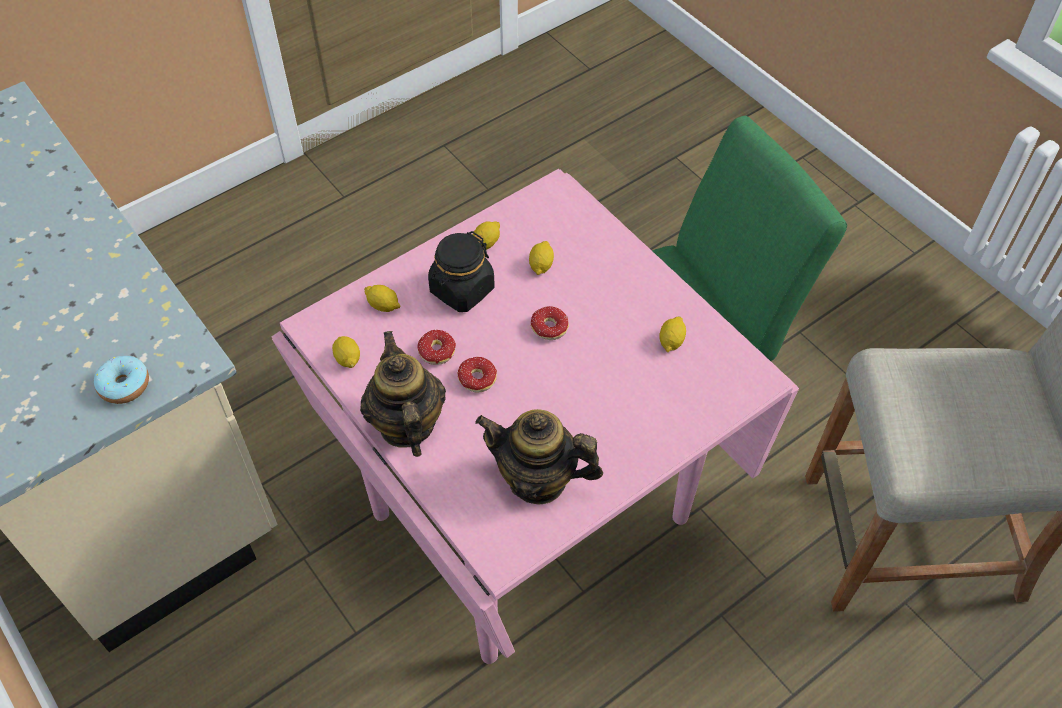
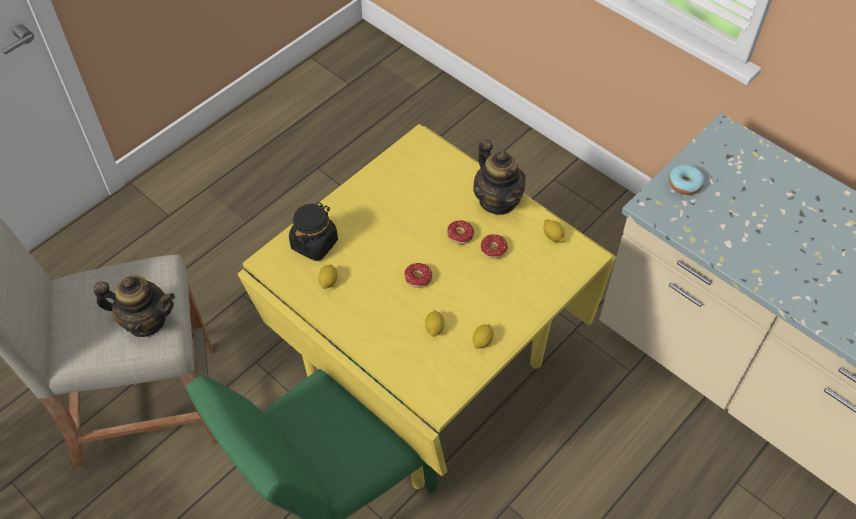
camera: 170 degrees right, 0 degrees up
pink dining table [271,169,799,664] -> yellow dining table [237,124,616,489]
lemon [364,285,401,312] -> none
black jar [428,231,495,312] -> black jar moved to [289,202,338,261]
teapot [475,409,603,505] -> teapot moved to [93,276,175,337]

